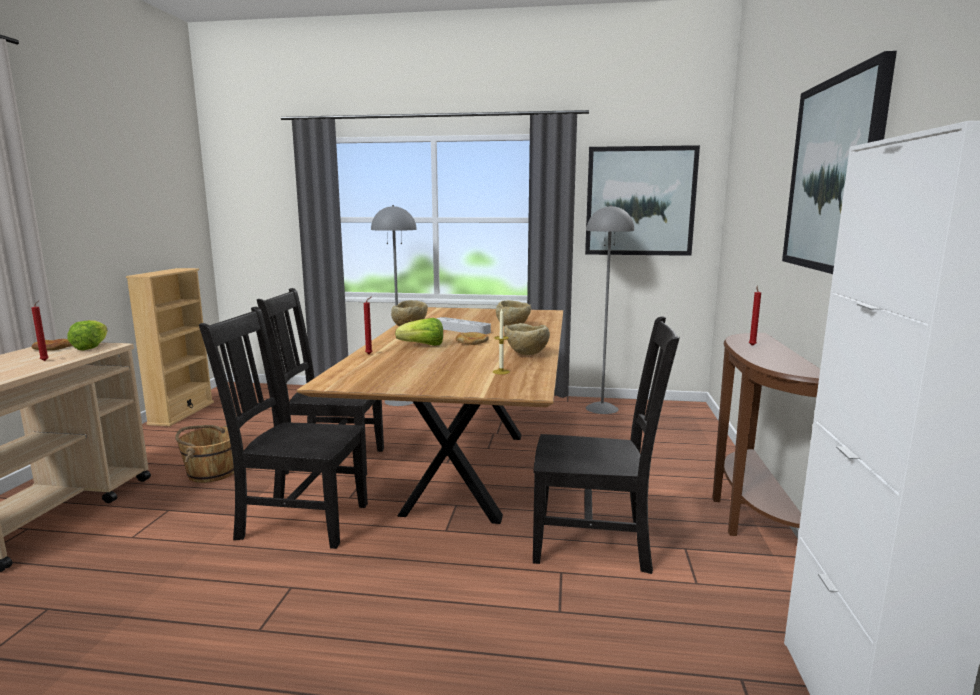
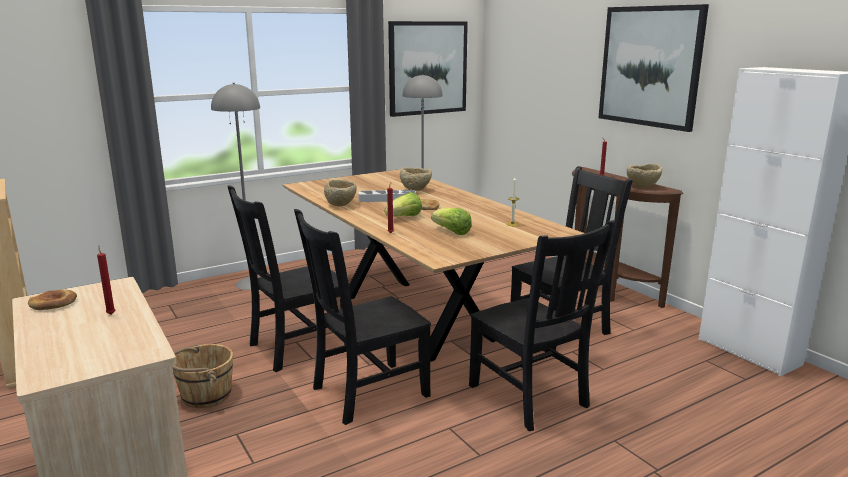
camera: 40 degrees left, 5 degrees up
lettuce [67,320,108,350] -> lettuce moved to [431,208,472,235]
beige bowl [504,323,550,355] -> beige bowl moved to [627,164,663,187]
none -> black chair [469,220,616,431]

